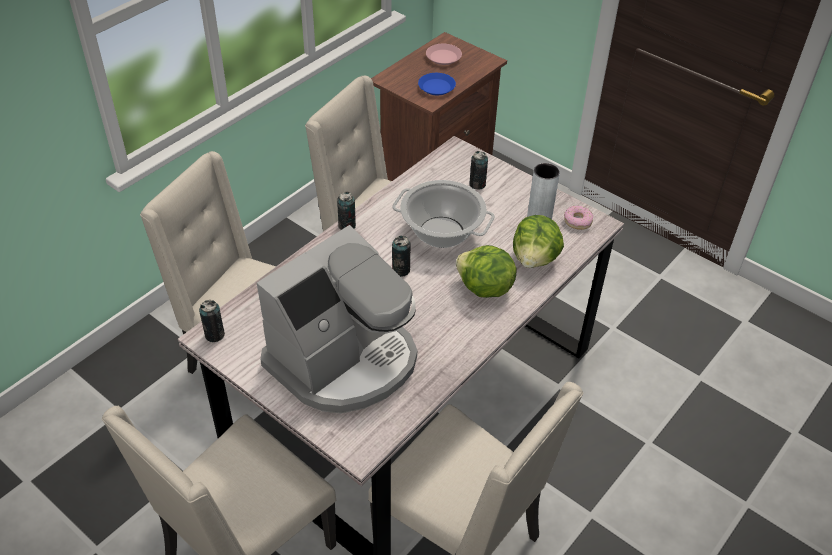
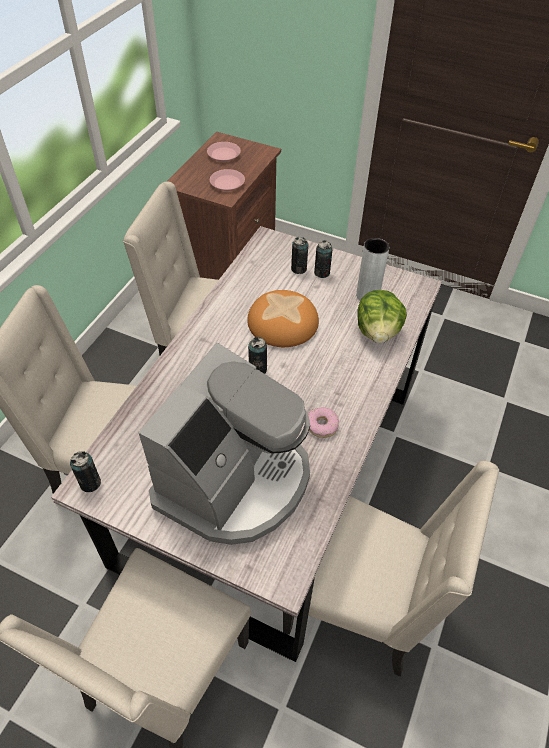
camera: 15 degrees left, 5 degrees up
can [337,192,356,230] -> can moved to [314,240,333,278]
cooking pot [392,180,495,248] -> bread [247,290,319,347]
blue plate [418,73,456,95] -> pink plate [210,169,245,191]
lettuce [456,245,517,298] -> none
donut [564,206,593,230] -> donut moved to [308,407,339,438]

